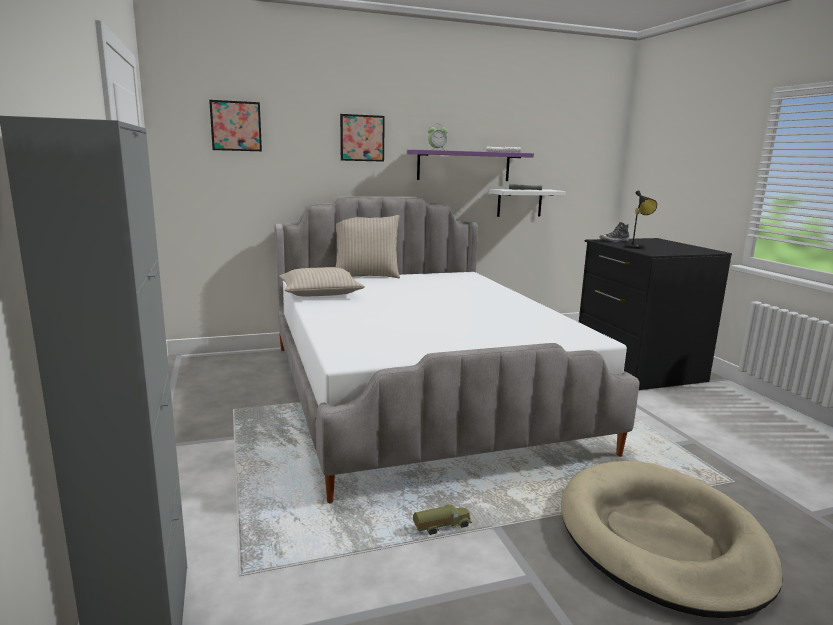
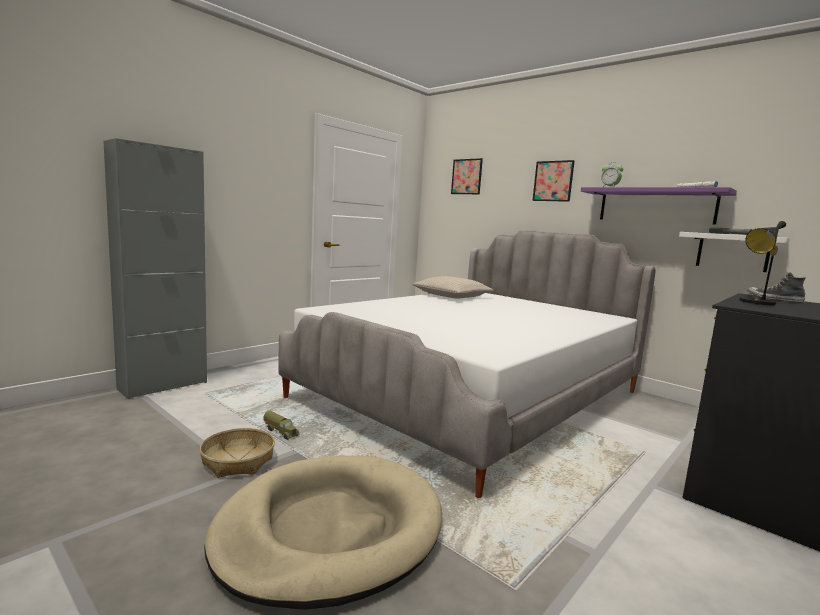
camera: 60 degrees right, 5 degrees down
beige pillow [336,215,400,278] -> none
none -> basket [199,428,275,478]

